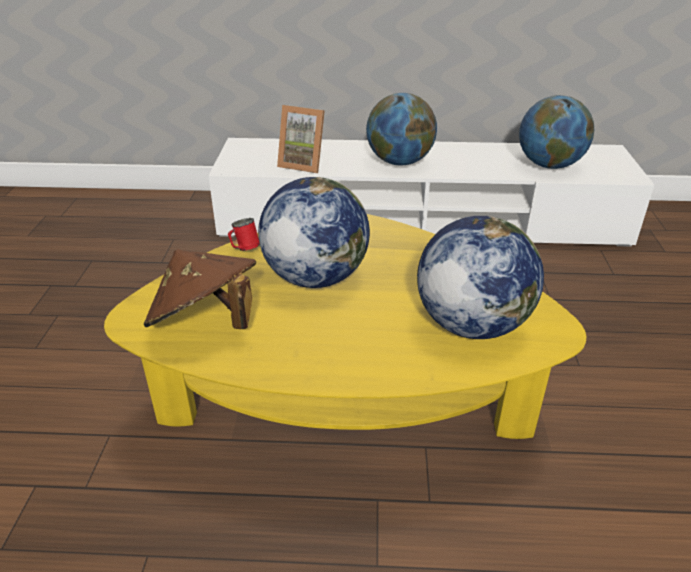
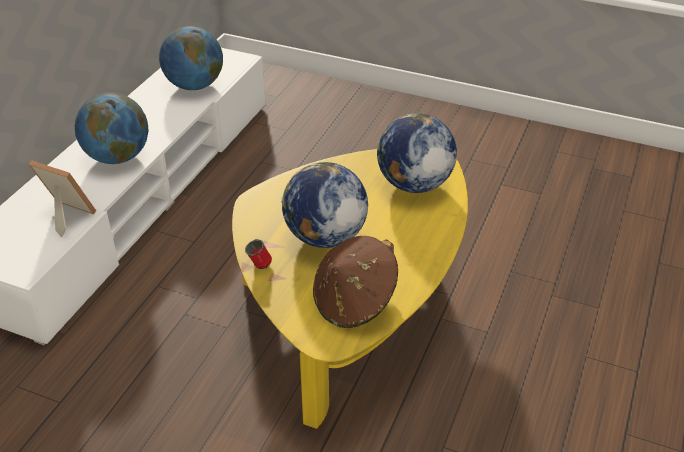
camera: 70 degrees left, 5 degrees up
picture frame [277,105,325,173] -> picture frame turned 105 degrees counterclockwise [28,160,96,237]

